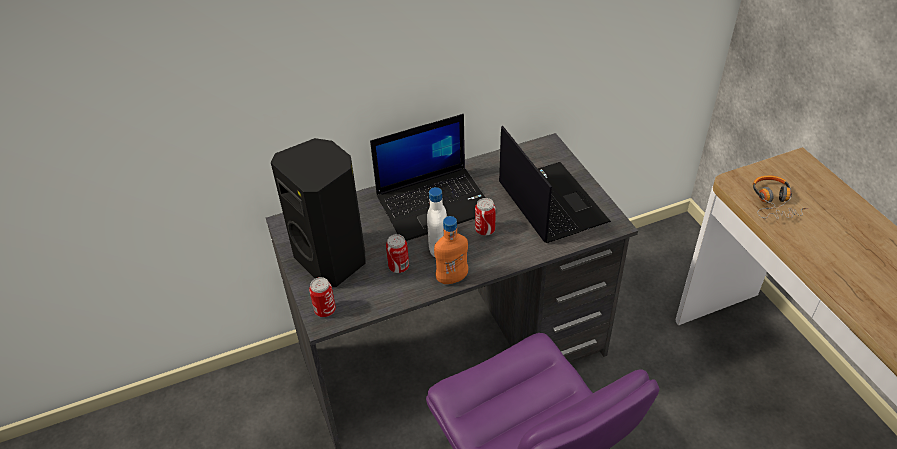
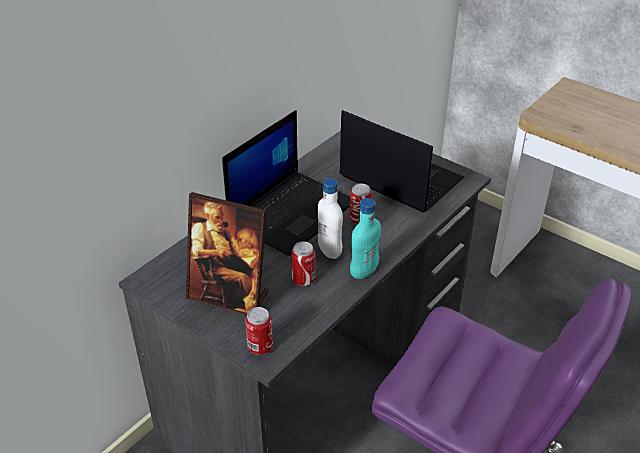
camera: 30 degrees left, 5 degrees down
black speaker [271,138,366,287] -> picture frame [186,192,269,316]
orange bottle [434,216,468,284] -> turquoise bottle [350,198,381,279]
headphones [753,176,809,219] -> none

